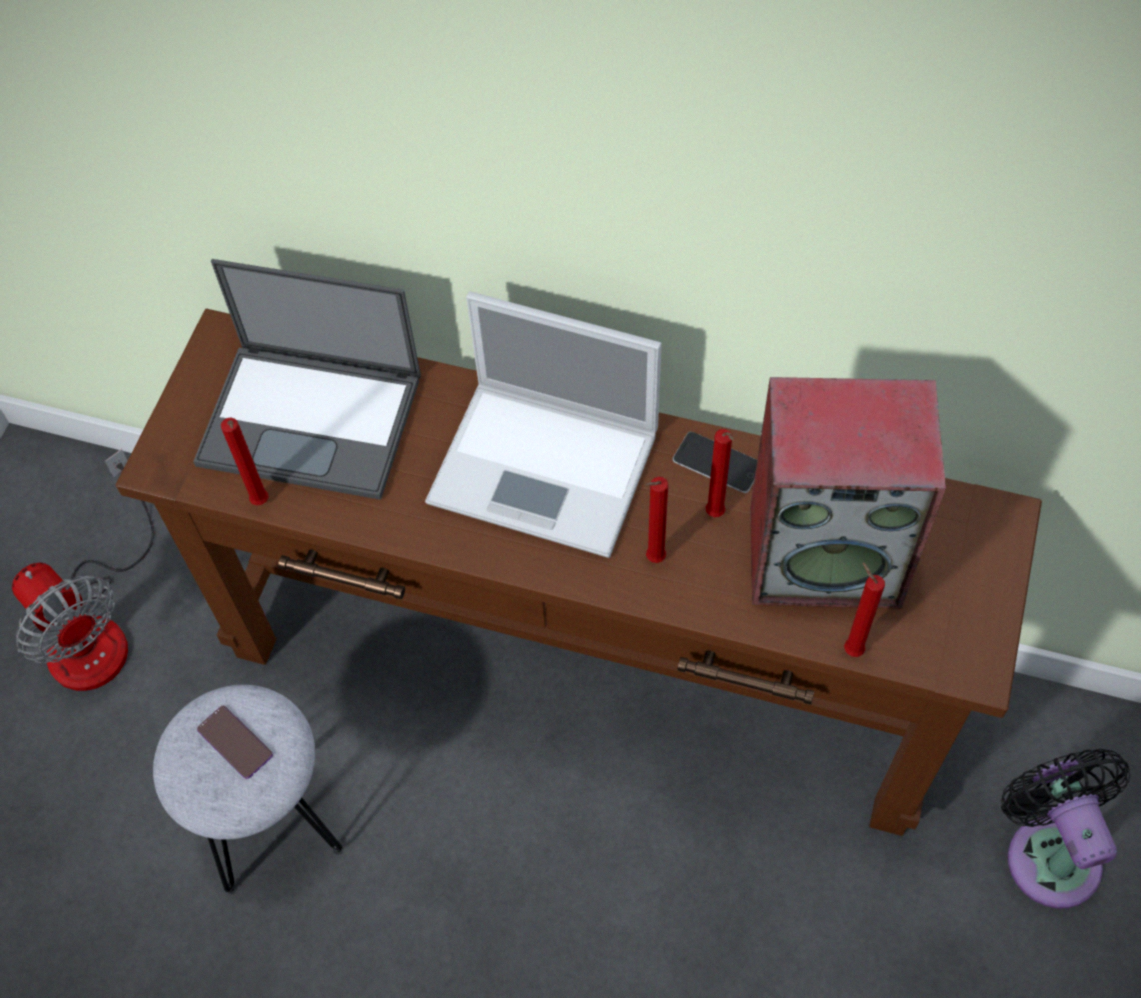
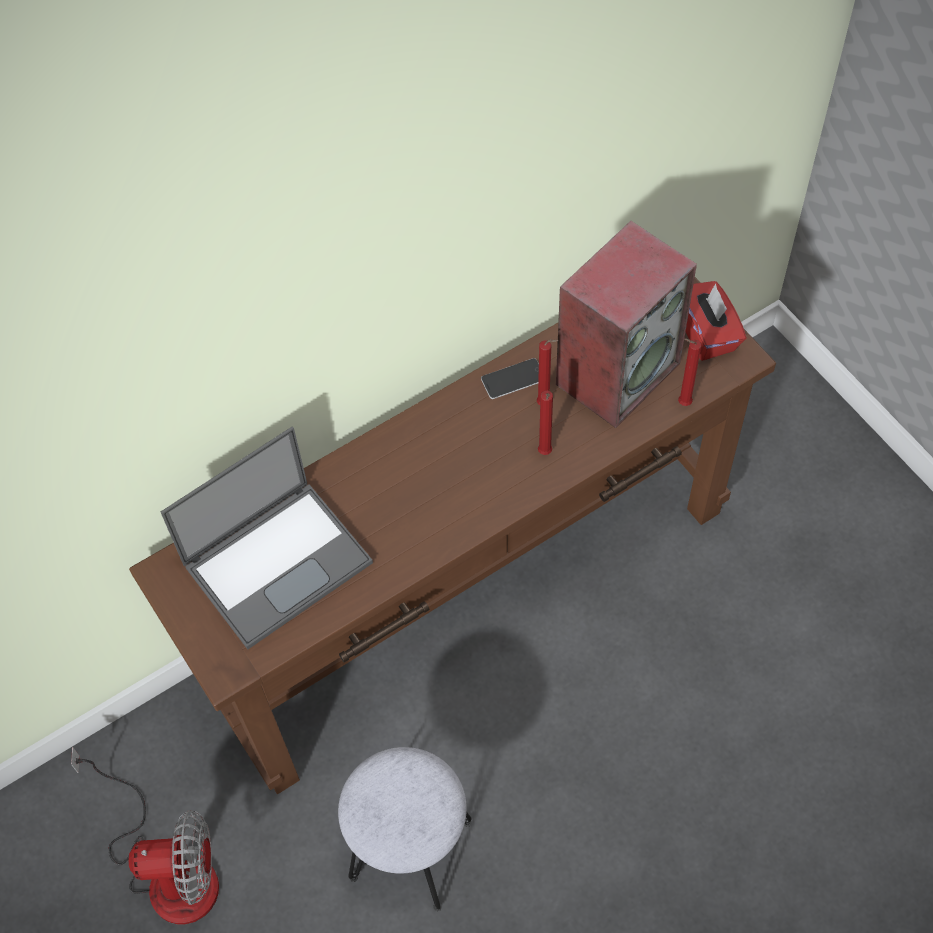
camera: 50 degrees left, 0 degrees up
phone [197,706,273,779] -> none
red candle [221,418,268,505] -> none
laptop [425,292,662,558] -> none
black fan [1001,749,1130,908] -> none
none -> red tissue box [685,281,746,361]

